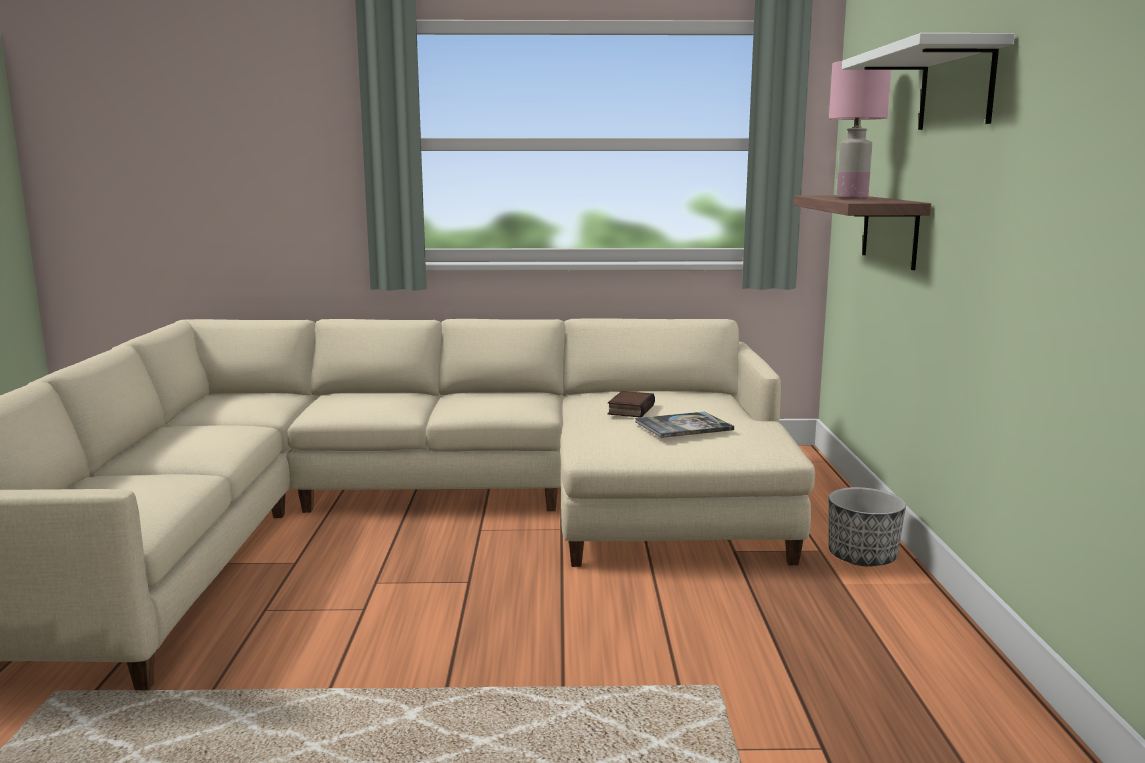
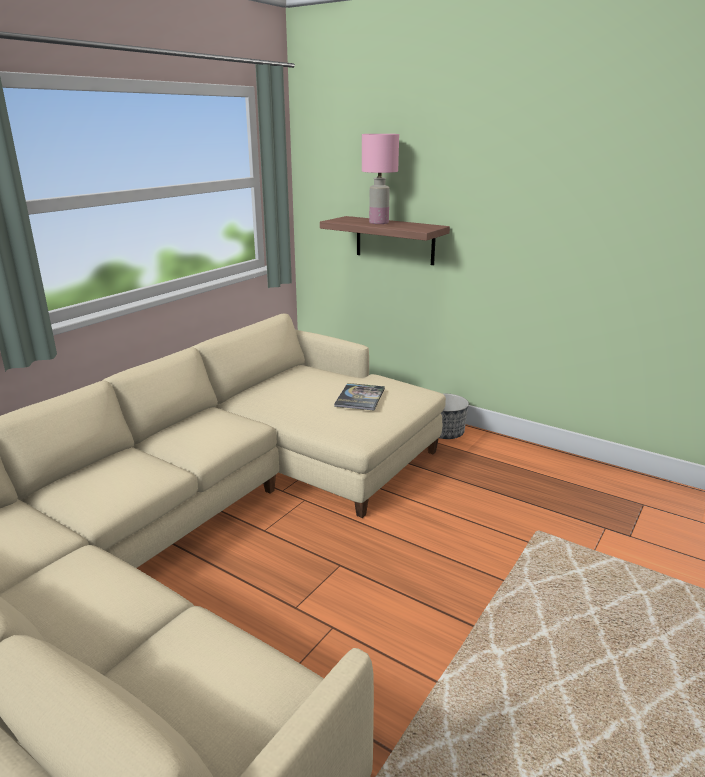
camera: 55 degrees left, 10 degrees up
book [608,391,655,418] -> none
white shelf [842,33,1015,130] -> none

